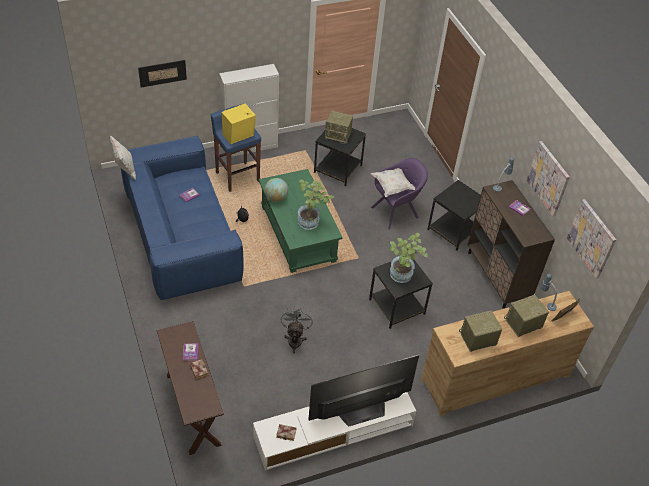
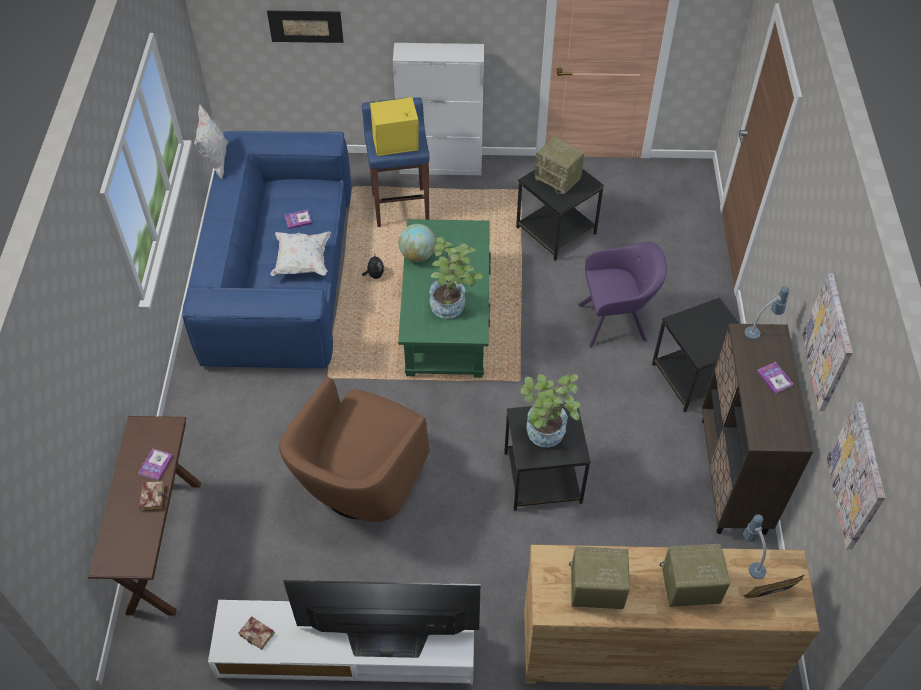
camera: 25 degrees right, 5 degrees up
grey fan [280,307,313,353] -> brown armchair [279,377,430,522]
white pillow [371,168,415,197] -> white pillow moved to [270,231,331,276]

